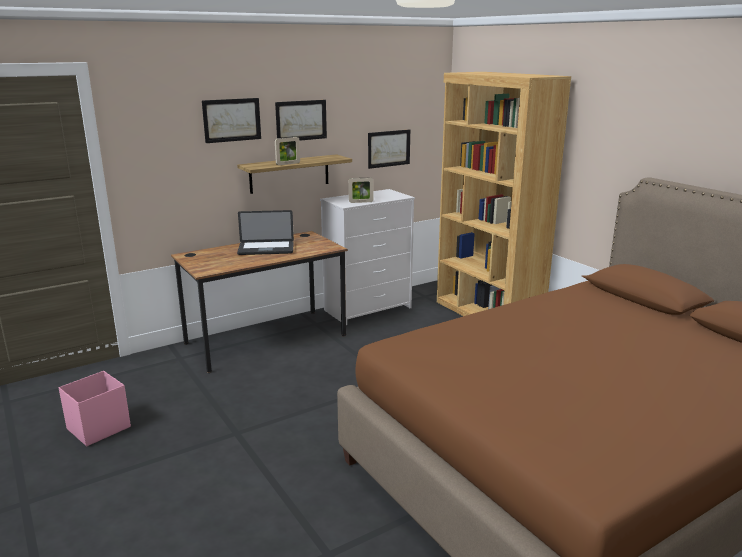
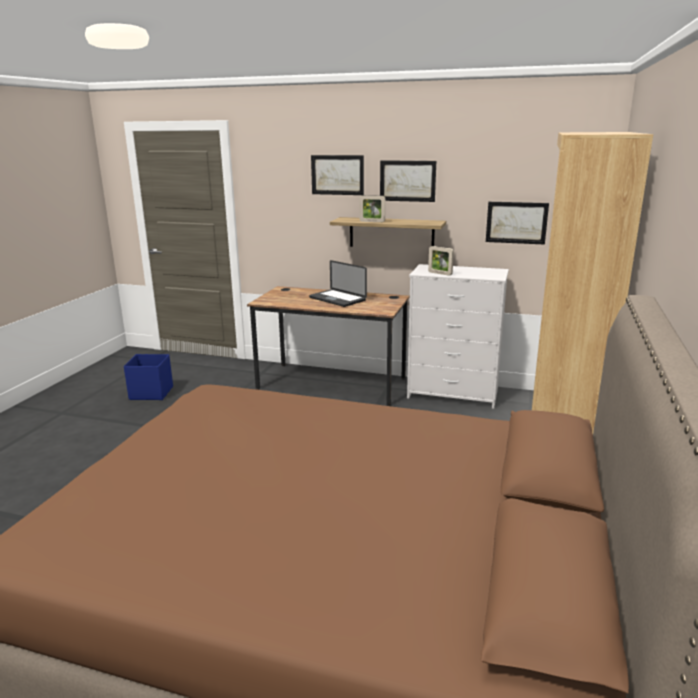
camera: 50 degrees right, 0 degrees up
pink storage box [59,371,131,446] -> blue storage box [124,354,173,400]

